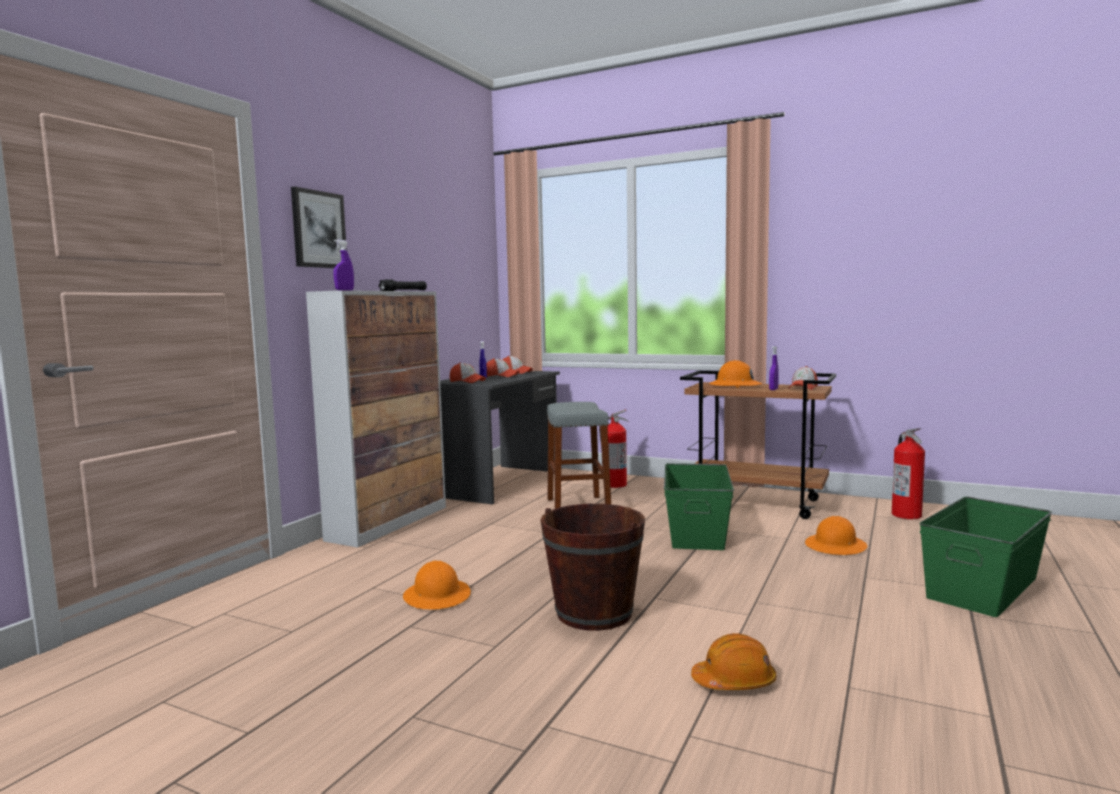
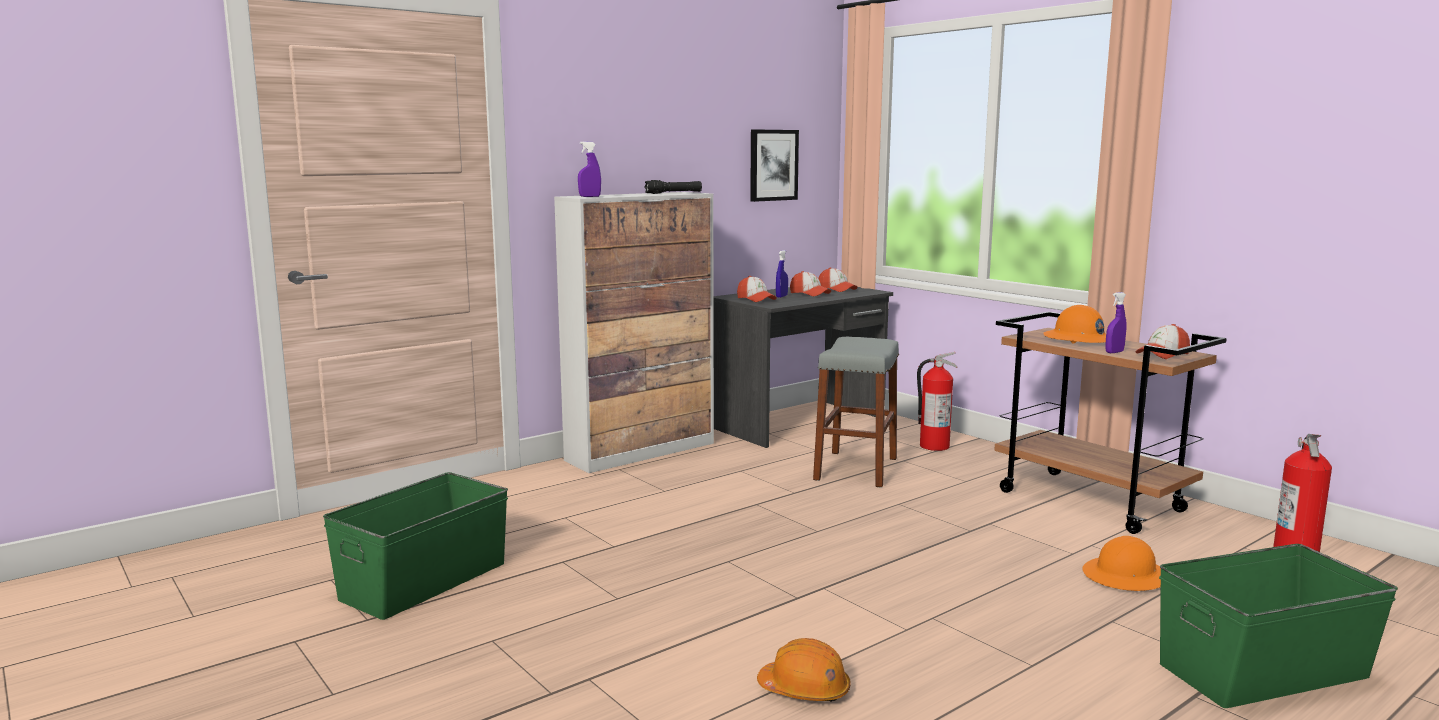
camera: 25 degrees right, 5 degrees up
picture [291,187,347,268] -> picture moved to [750,129,799,202]
orange hard hat [403,561,471,610] -> none
brown bucket [540,504,645,631] -> none
green storage box [664,463,734,550] -> green storage box moved to [323,472,508,620]

